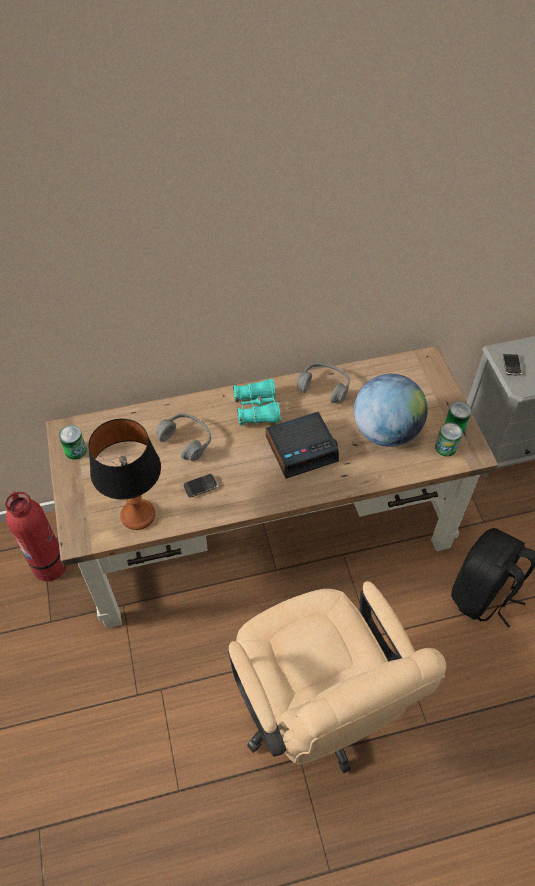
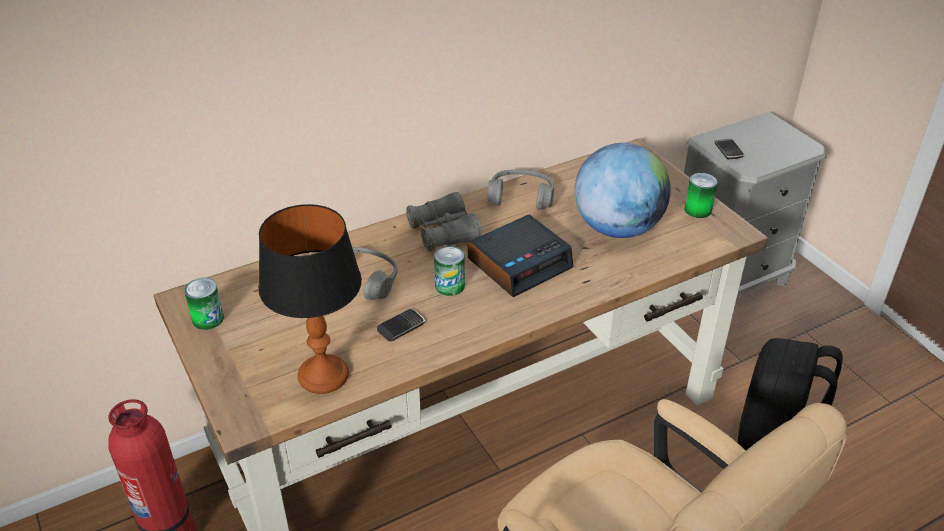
camera: 15 degrees left, 15 degrees down
turquoise binoculars [233,379,281,426] -> grey binoculars [406,192,482,252]
can [435,422,462,457] -> can moved to [434,246,465,296]

